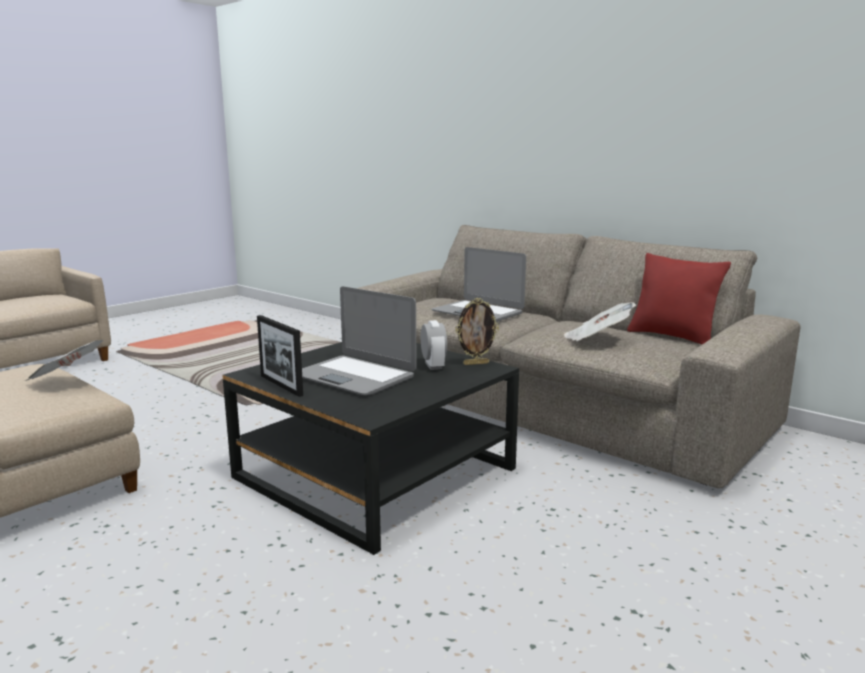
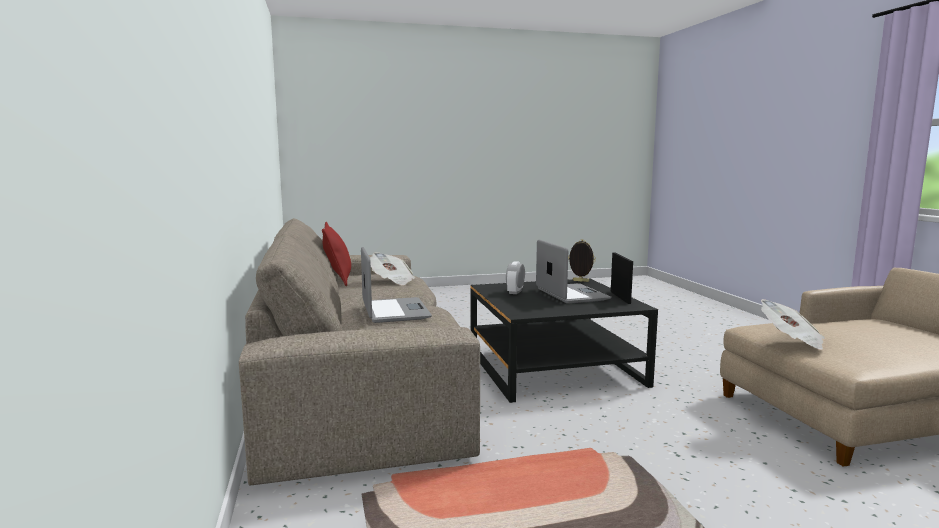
camera: 145 degrees left, 5 degrees down
picture frame [455,298,499,365] -> picture frame moved to [568,239,596,282]

